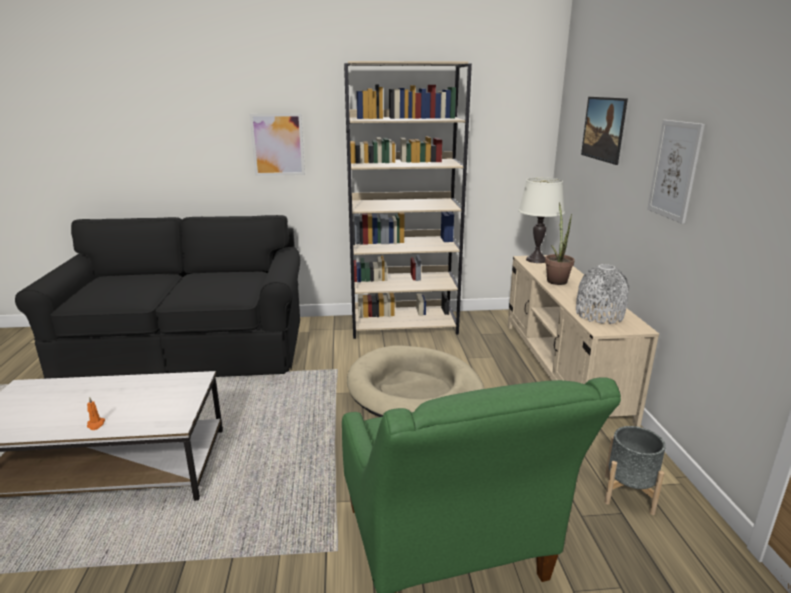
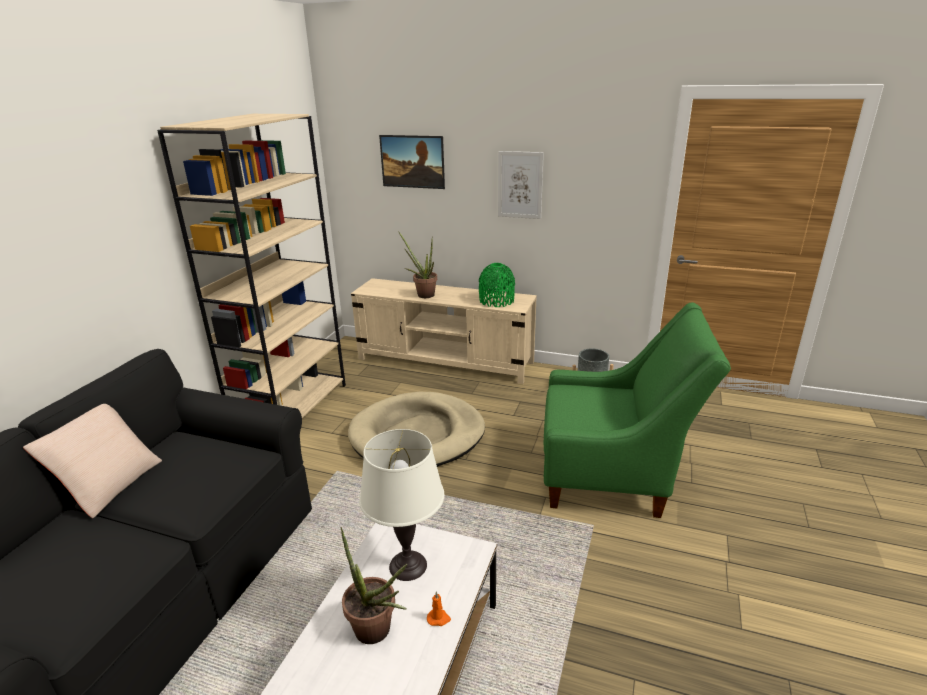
camera: 65 degrees left, 5 degrees up
picture [250,113,305,176] -> none
white table lamp [518,177,565,263] -> white table lamp moved to [359,429,444,581]
grey vase [576,264,629,324] -> green vase [479,263,515,307]
none -> beige pillow [23,404,162,518]
none -> potted plant [340,527,408,644]

